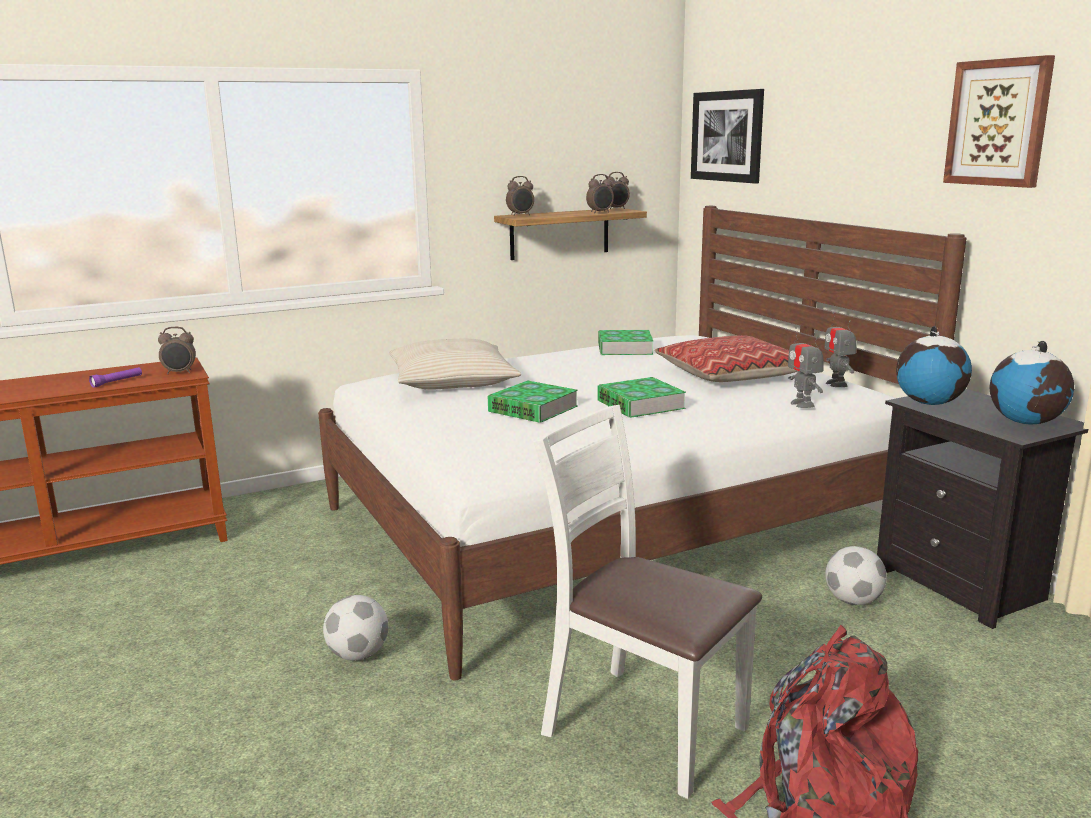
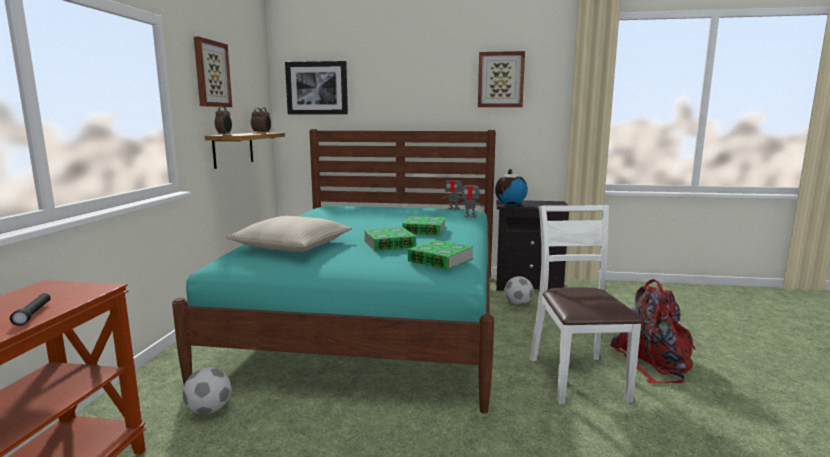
camera: 55 degrees left, 5 degrees down
purple flashlight [89,367,142,388] -> black flashlight [10,293,51,326]
alarm clock [158,327,196,374] -> none
white bed [318,206,966,681] -> turquoise bed [172,129,496,414]
football [323,595,388,661] -> football moved to [183,367,231,414]
white chair [533,405,762,799] -> white chair turned 105 degrees clockwise [530,205,644,404]
book [598,330,654,355] -> book moved to [408,240,474,270]
pillow [655,335,799,382] -> none
globe [989,341,1074,425] -> none
none -> picture [194,37,232,107]

